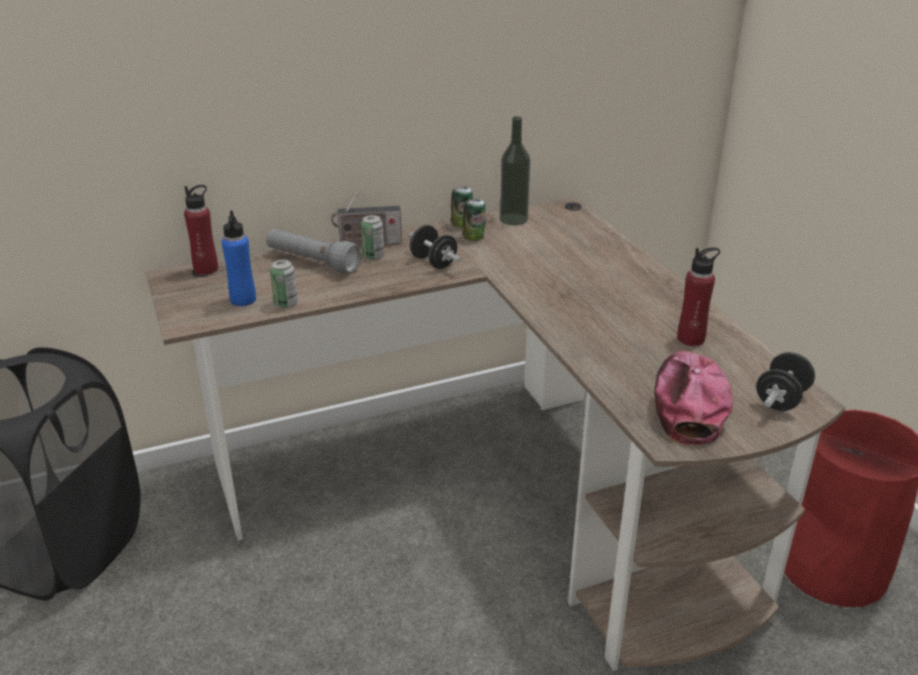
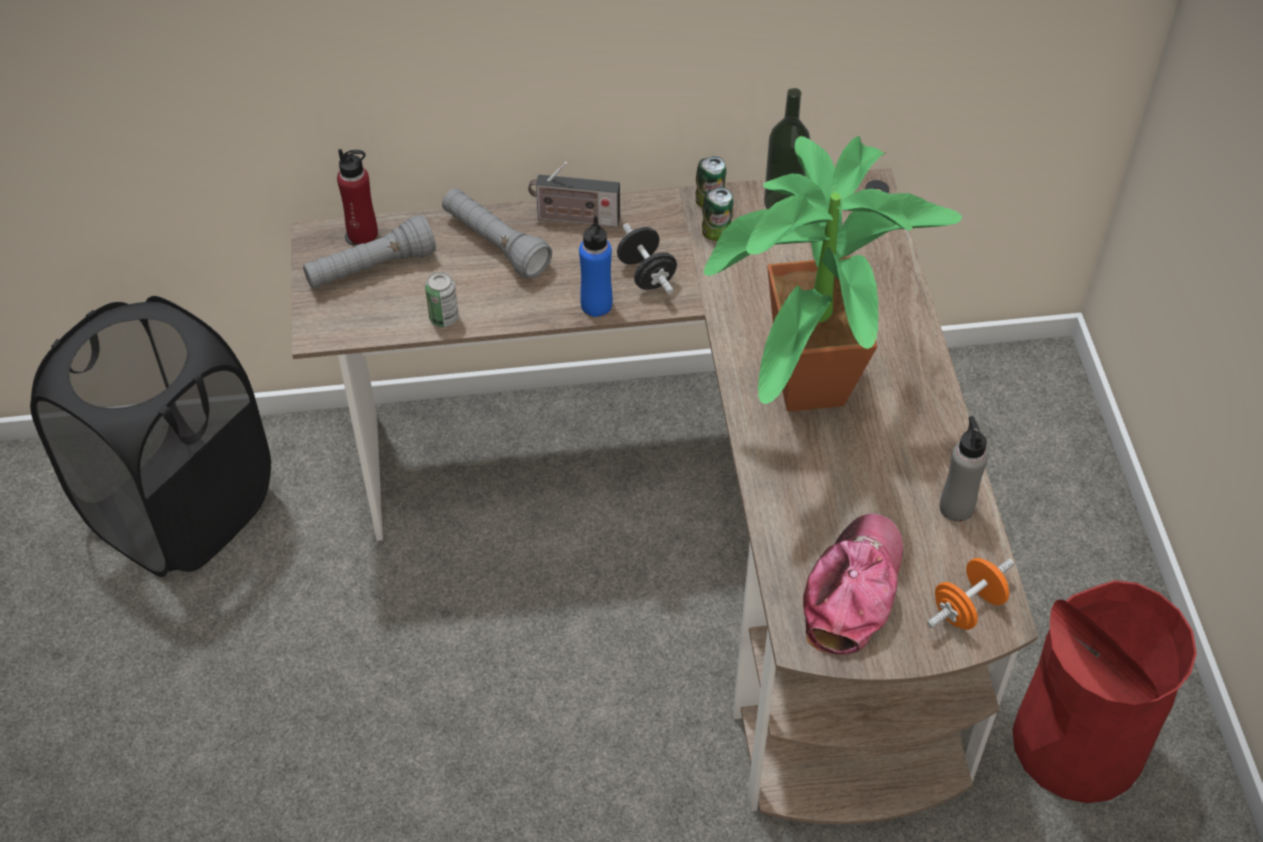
camera: 15 degrees right, 20 degrees up
blue bottle [222,210,256,306] -> blue bottle moved to [579,216,613,317]
can [361,215,384,260] -> none
red bottle [677,247,720,346] -> none
black dumbbell [756,352,815,411] -> orange dumbbell [927,558,1014,630]
none -> grey flashlight [303,216,436,289]
none -> potted plant [703,136,962,412]
none -> grey bottle [940,416,988,522]

